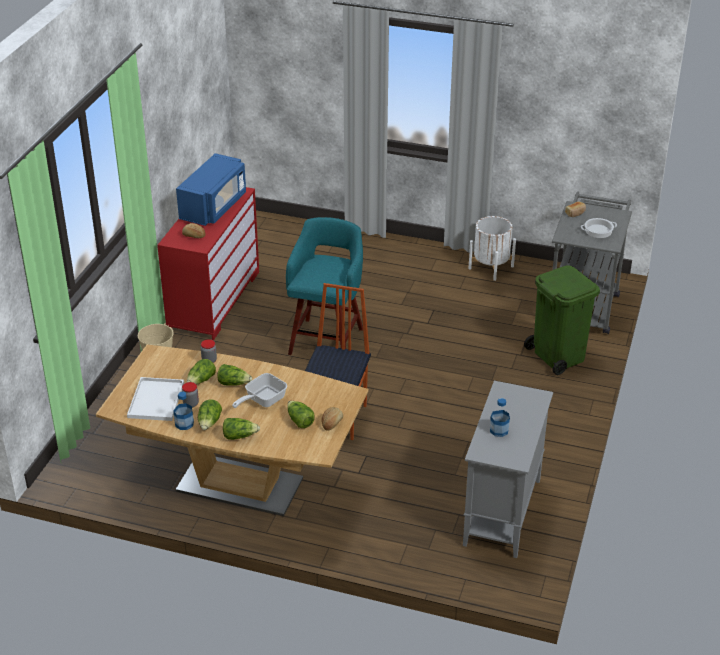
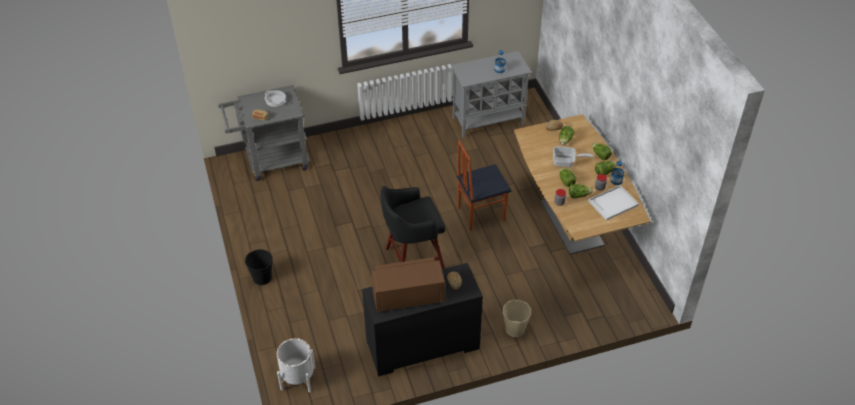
camera: 125 degrees left, 10 degrees up
red dresser [157,187,259,340] -> black dresser [362,263,483,377]
blue microwave [176,153,246,226] -> brown microwave [372,257,445,312]
turquoise stool [286,217,363,355] -> black stool [380,186,445,269]
white planter [468,216,516,281] -> white planter moved to [276,338,316,392]
green trash can [524,265,600,375] -> none
none -> black bucket [245,249,273,285]

